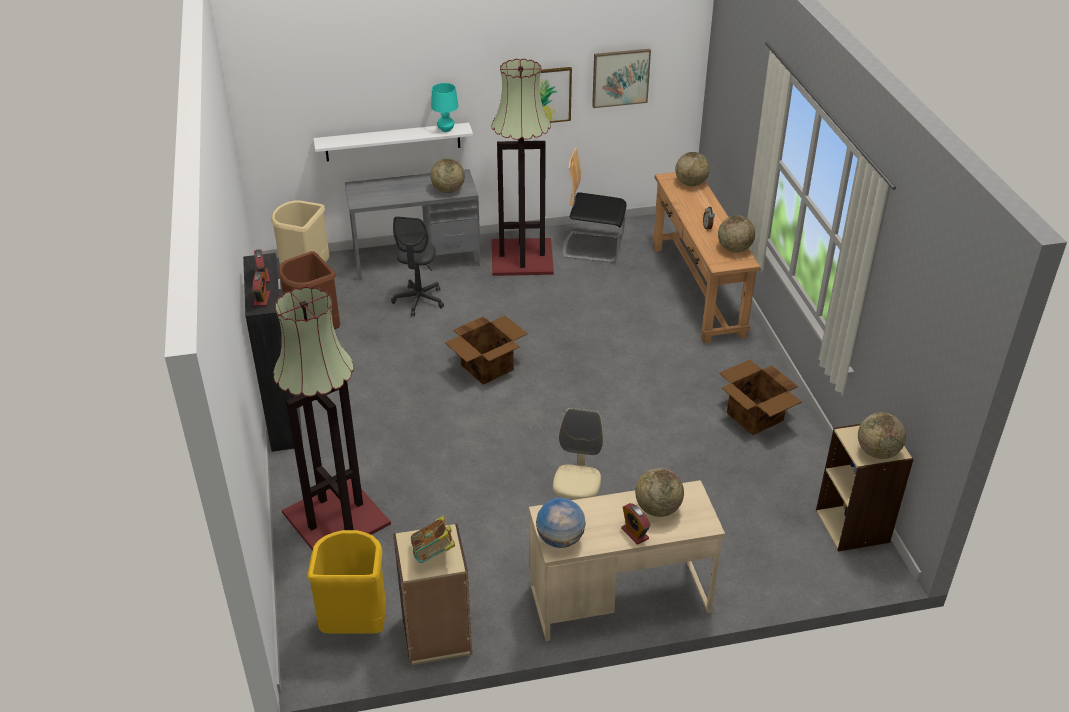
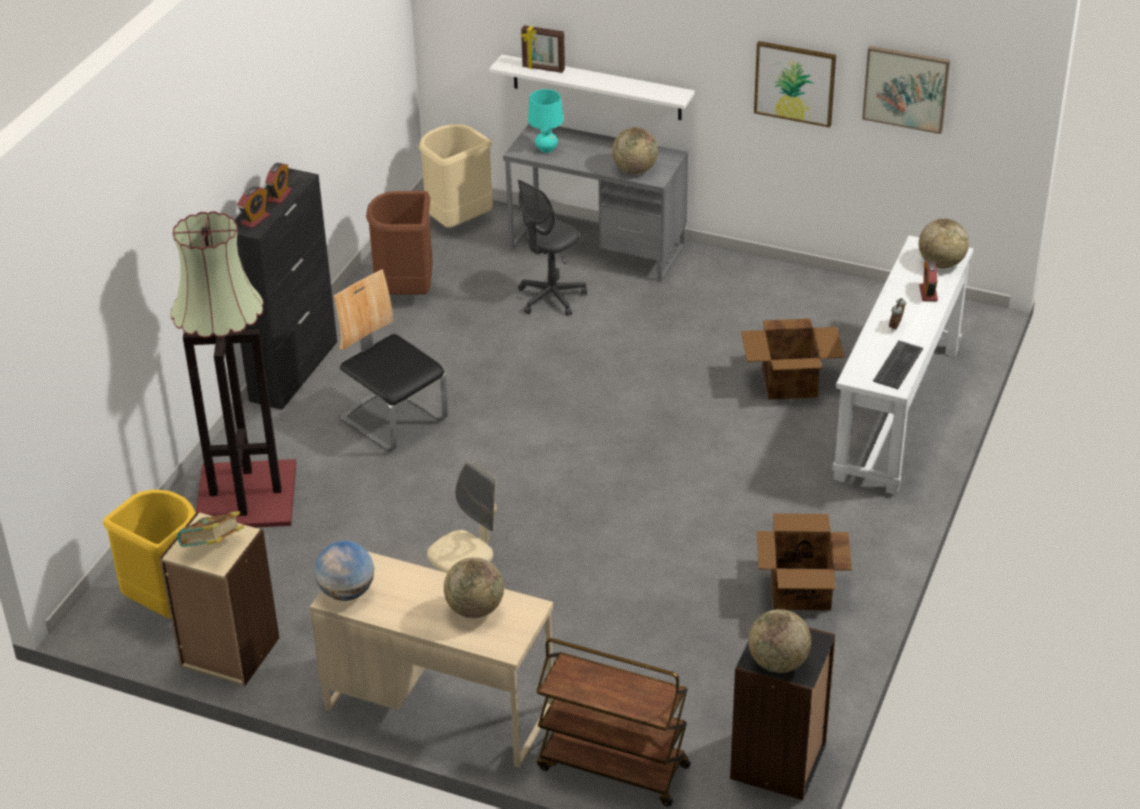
camera: 35 degrees right, 0 degrees up
turquoise table lamp [431,83,458,132] -> turquoise table lamp moved to [528,89,564,153]
cardboard box [445,316,528,385] -> cardboard box moved to [741,318,844,400]
floor lamp [492,59,554,276] -> none
chair [563,147,626,263] -> chair moved to [334,269,448,451]
alarm clock [621,503,650,545] -> alarm clock moved to [919,261,938,301]
brown console table [652,172,761,343] -> white console table [832,235,974,495]
globe [718,215,755,253] -> keyboard [873,340,923,389]
beige bookcase [816,424,914,551] -> black bookcase [730,615,836,800]
none -> picture frame [521,25,565,73]
none -> brown cart [536,638,691,807]

